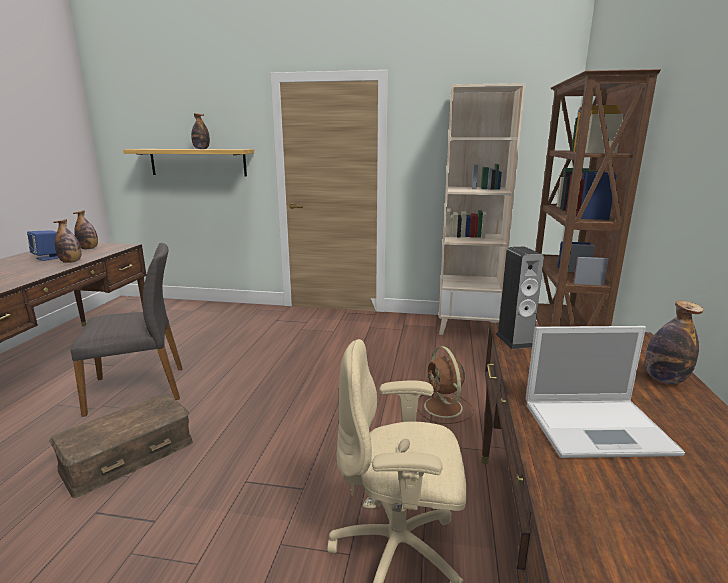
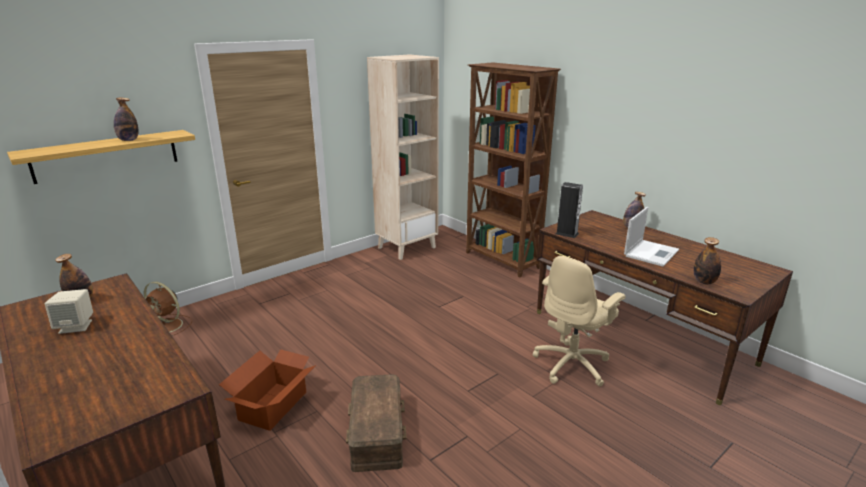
camera: 50 degrees left, 5 degrees up
blue speaker [27,230,58,261] -> beige speaker [45,289,93,334]
bottle [53,219,82,263] -> bottle moved to [694,237,721,284]
grey chair [71,243,183,417] -> cardboard box [219,349,316,431]
brown fan [417,346,474,424] -> brown fan moved to [144,282,192,336]

